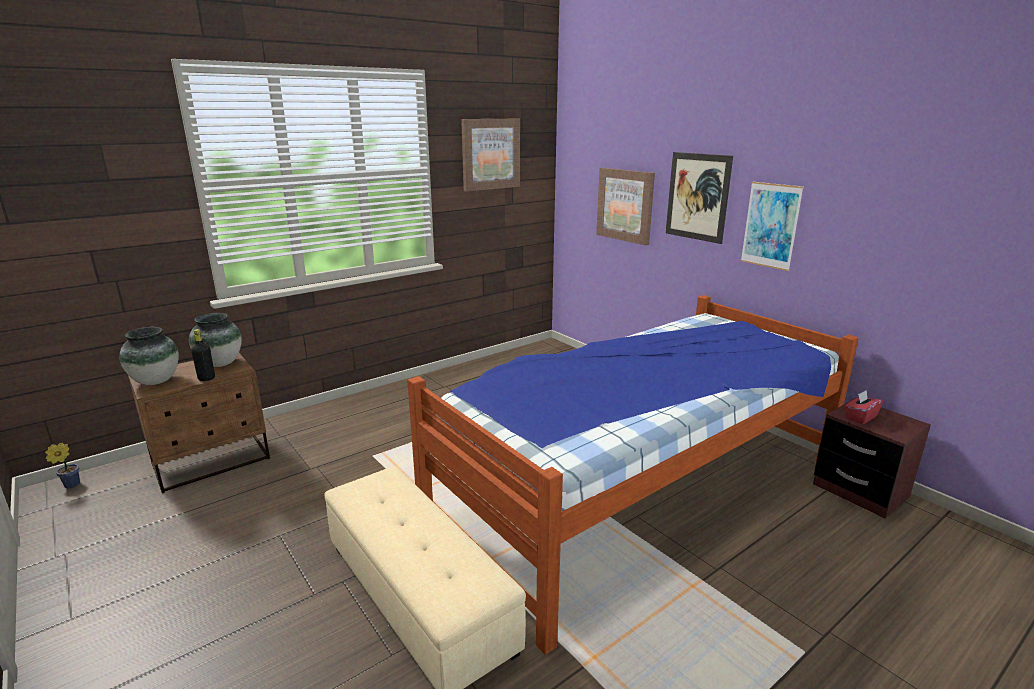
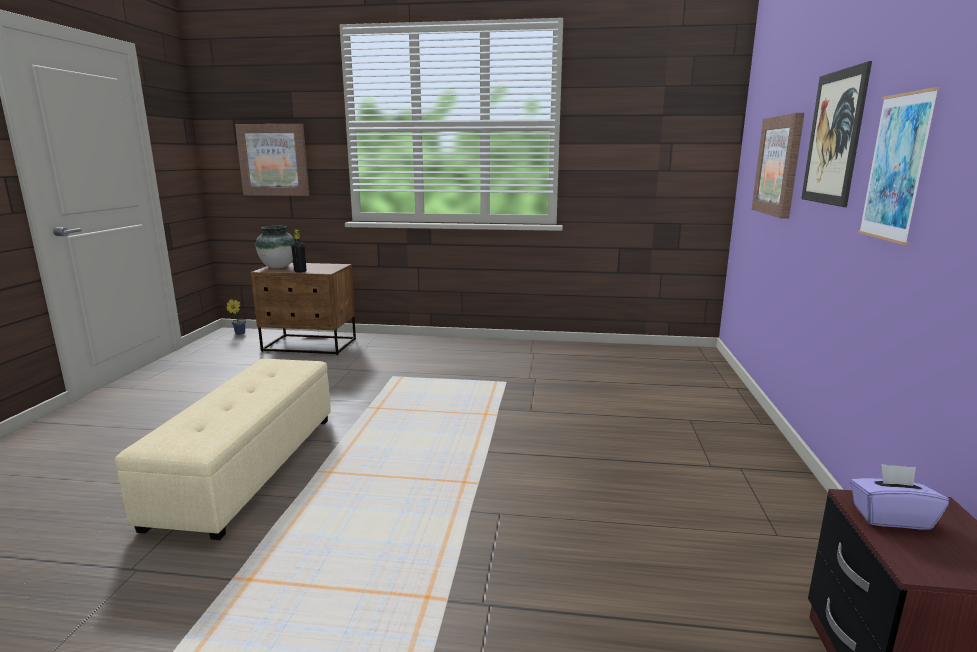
camera: 45 degrees right, 5 degrees down
vase [189,313,242,367] -> none
bed [407,295,859,655] -> none
picture [461,119,520,192] -> picture moved to [235,124,310,196]
red tissue box [844,390,883,424] -> purple tissue box [850,464,949,530]

